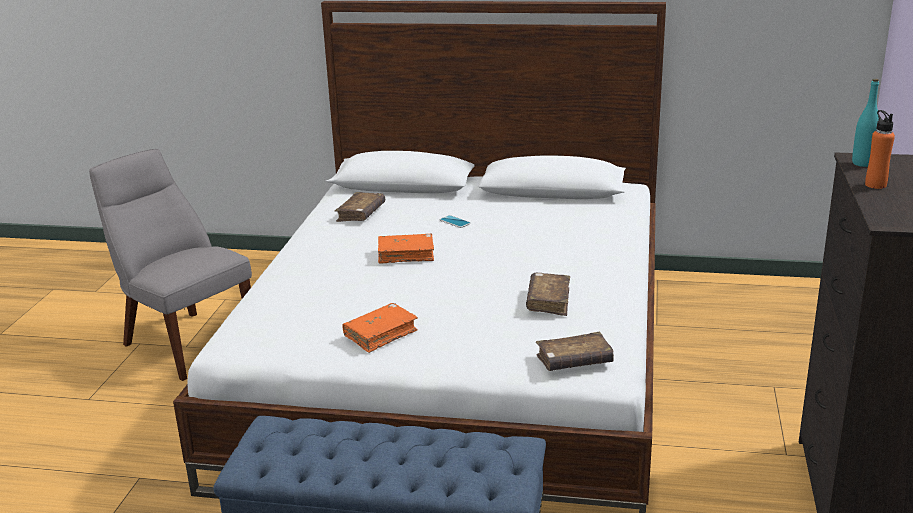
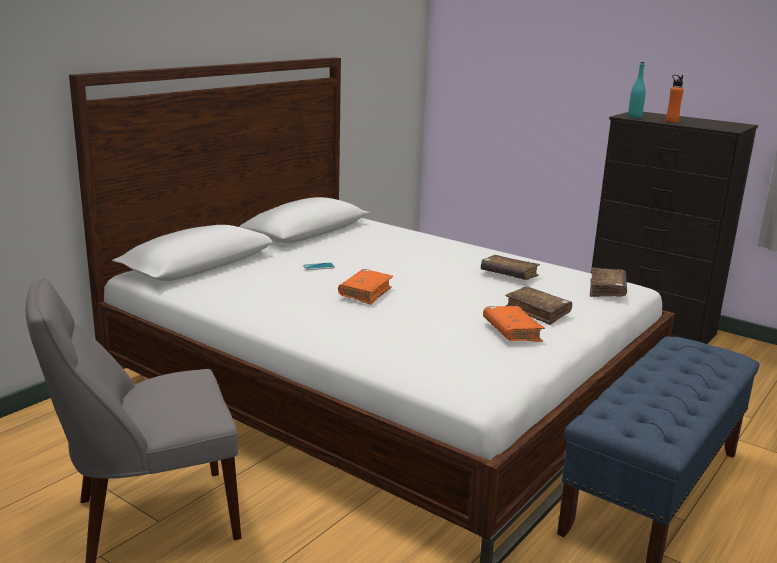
camera: 65 degrees left, 5 degrees down
brown book [335,192,385,222] -> brown book moved to [505,286,572,325]

